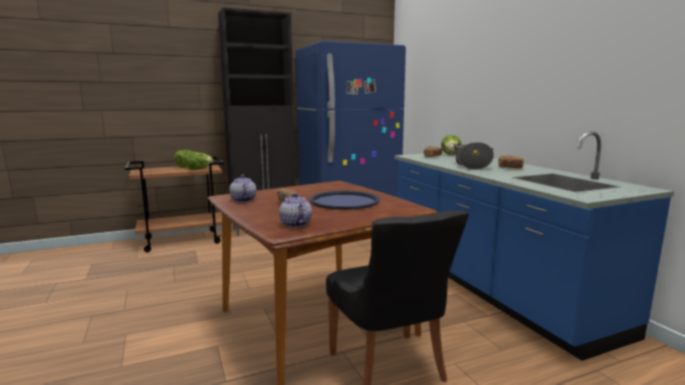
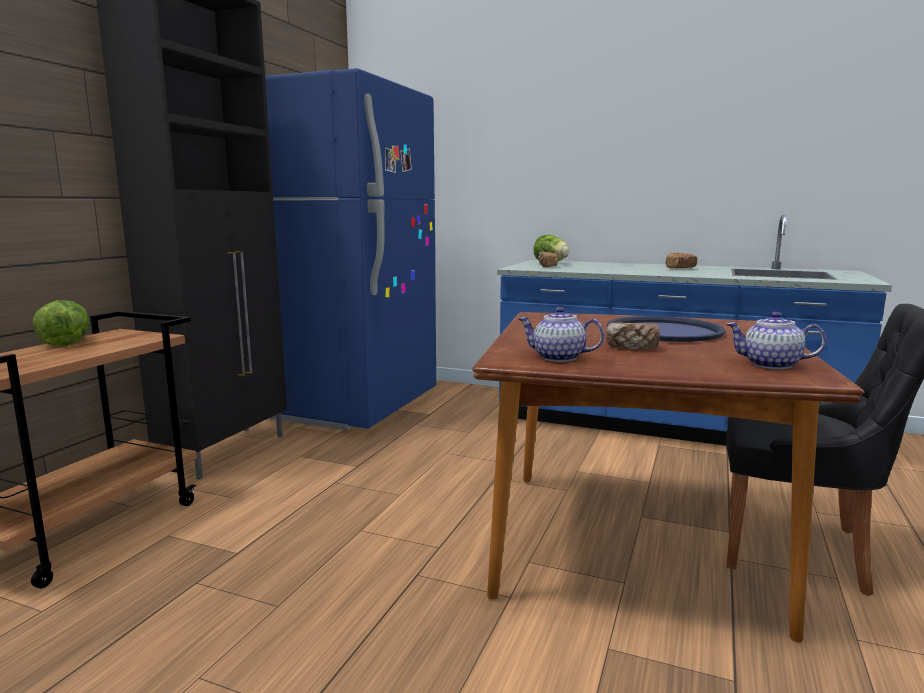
camera: 45 degrees left, 0 degrees up
lettuce [186,152,213,170] -> none
cooking pot [454,142,494,170] -> none

